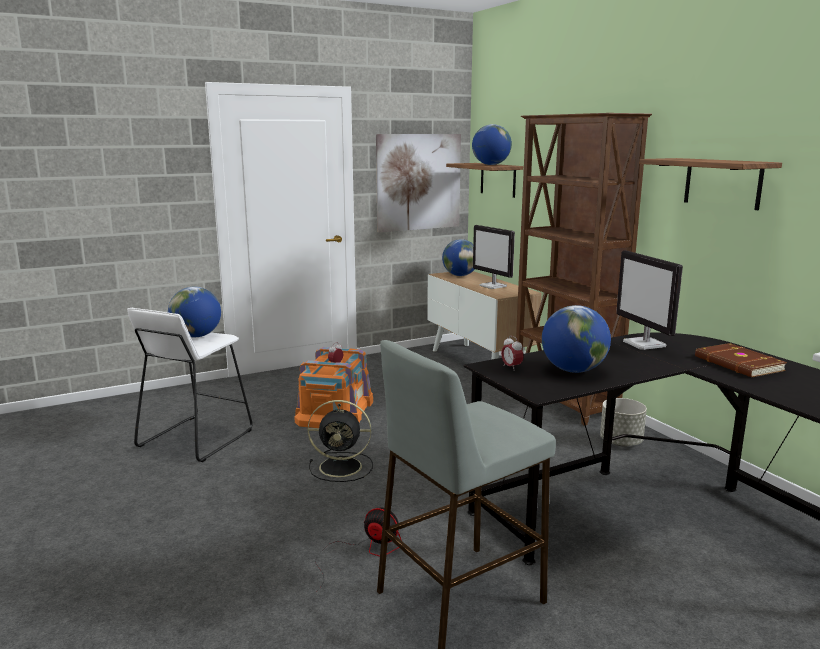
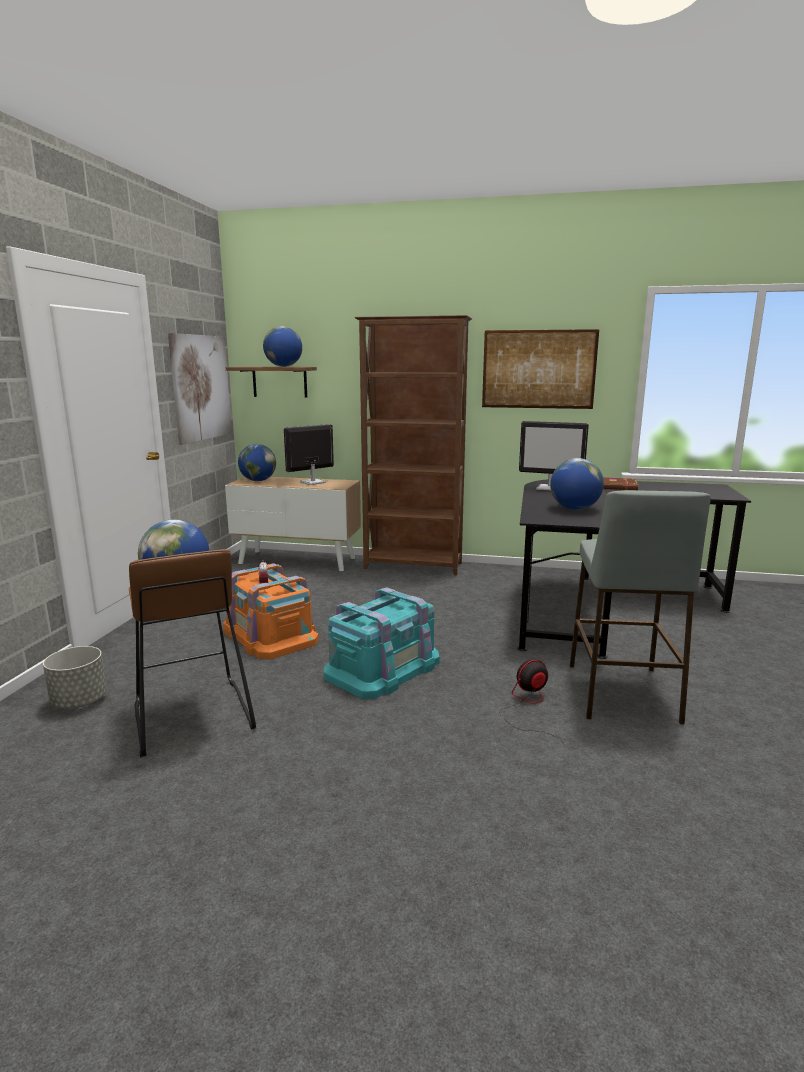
camera: 50 degrees left, 0 degrees up
white stool [127,308,253,462] -> brown stool [129,549,256,757]
black fan [307,400,373,482] -> turquoise storage box [324,587,440,699]
monitor [473,225,515,289] -> monitor turned 135 degrees clockwise [284,424,334,485]
alarm clock [501,336,523,369] -> none
grey planter [600,398,647,447] -> grey planter moved to [43,646,107,708]
shelf [639,158,782,210] -> picture [482,329,599,409]

